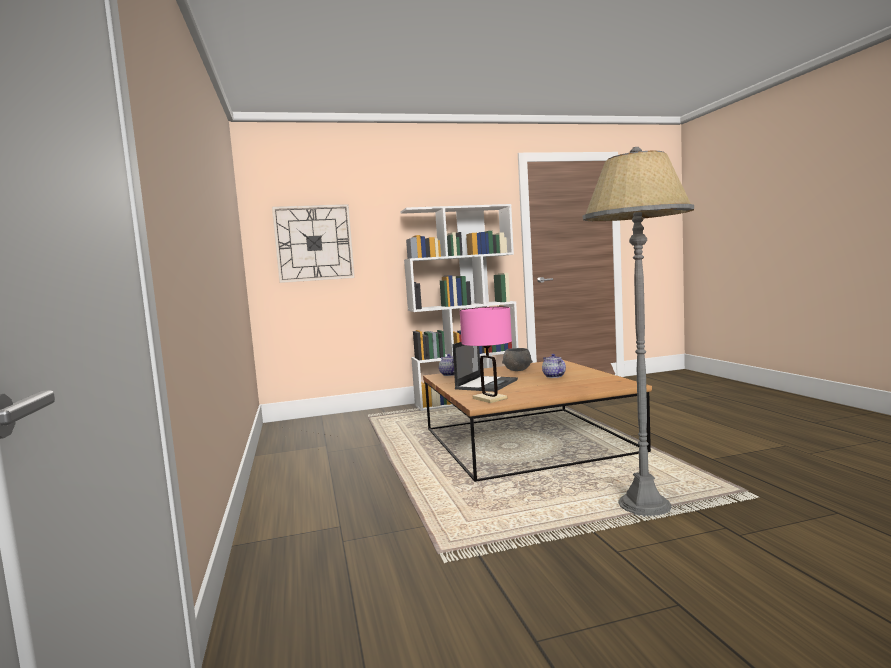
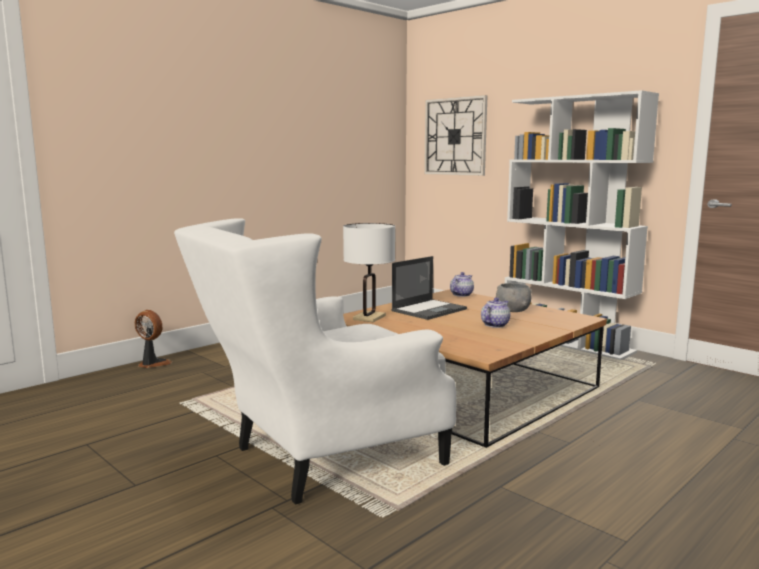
camera: 60 degrees right, 5 degrees up
laptop [452,342,518,392] -> laptop turned 45 degrees counterclockwise [391,256,467,320]
pink table lamp [460,306,512,403] -> white table lamp [343,223,395,322]
grey floor lamp [583,147,694,517] -> white armchair [174,218,456,505]
none -> fan [134,310,172,368]

